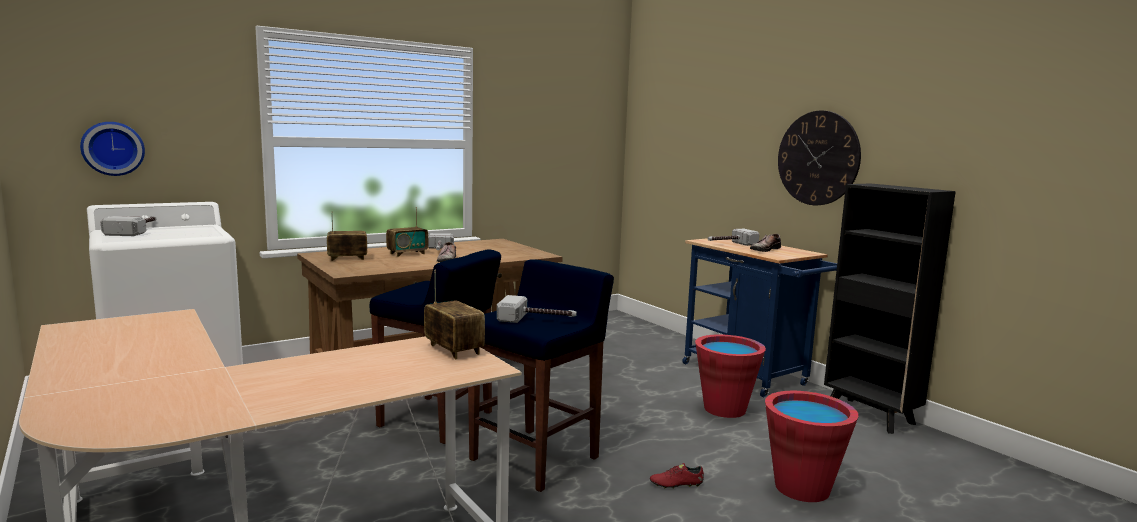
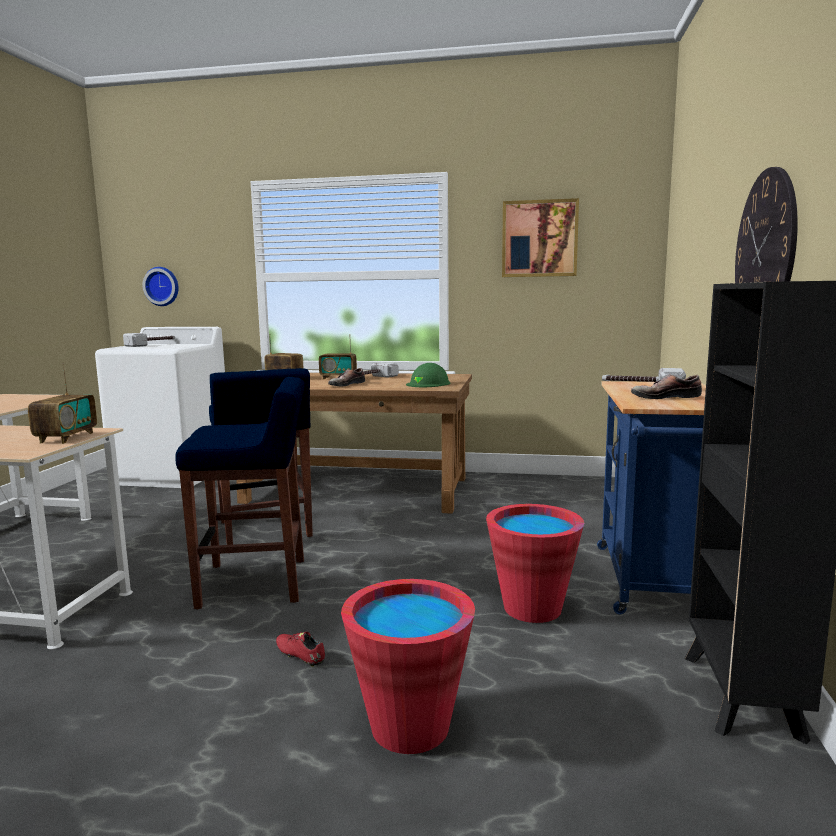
camera: 45 degrees right, 0 degrees up
hammer [497,295,577,323] -> none
none -> green hard hat [406,363,450,387]
none -> picture [502,198,579,277]

